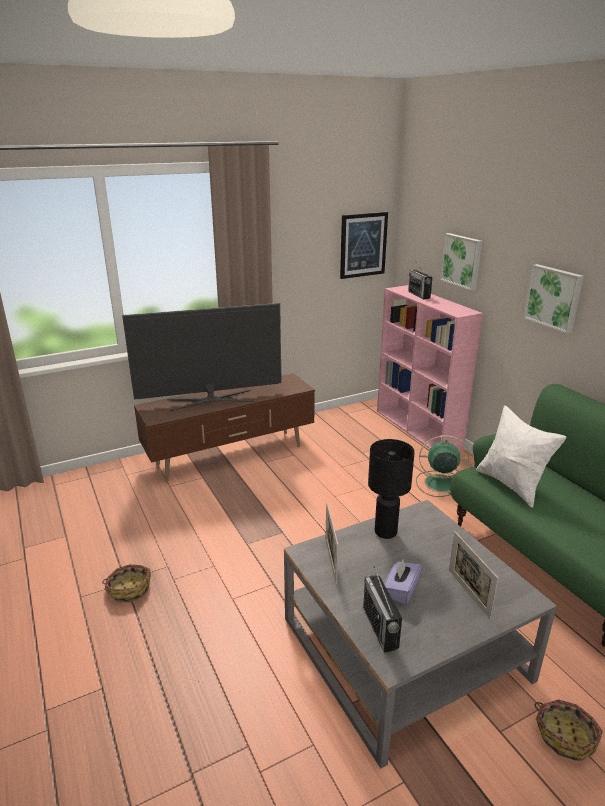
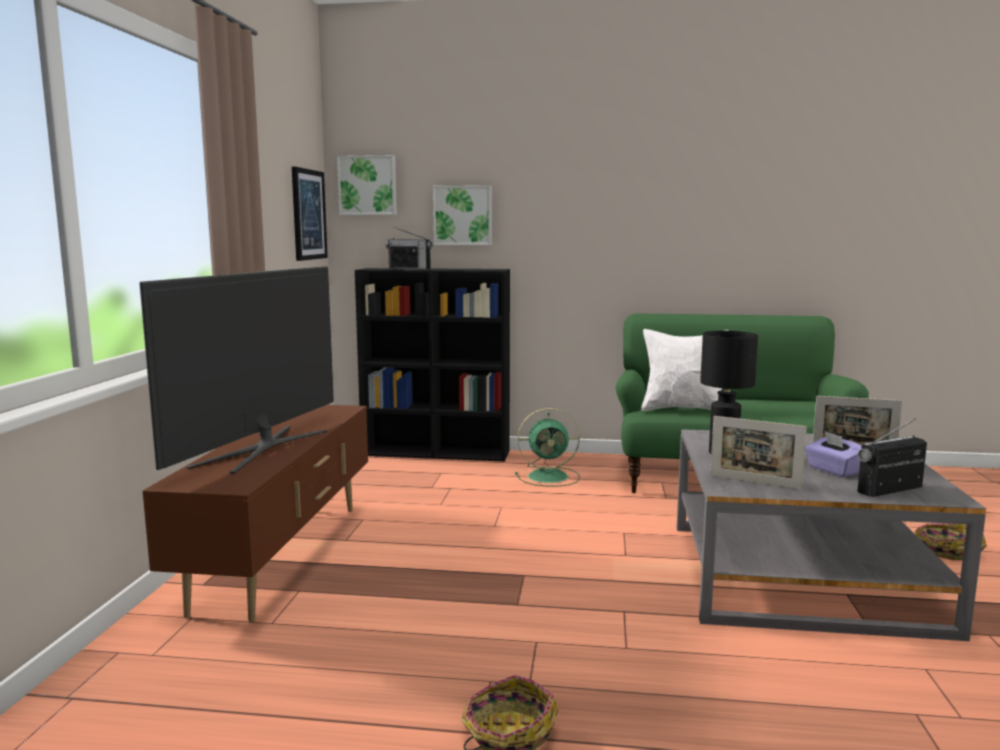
camera: 55 degrees left, 15 degrees down
radio [363,566,402,653] -> radio turned 135 degrees clockwise [857,418,927,497]
pink bookcase [377,285,483,451] -> black bookcase [355,268,510,462]
green fan [416,435,469,497] -> green fan turned 135 degrees counterclockwise [515,408,580,486]
picture [524,264,584,333] -> picture moved to [337,155,397,215]

